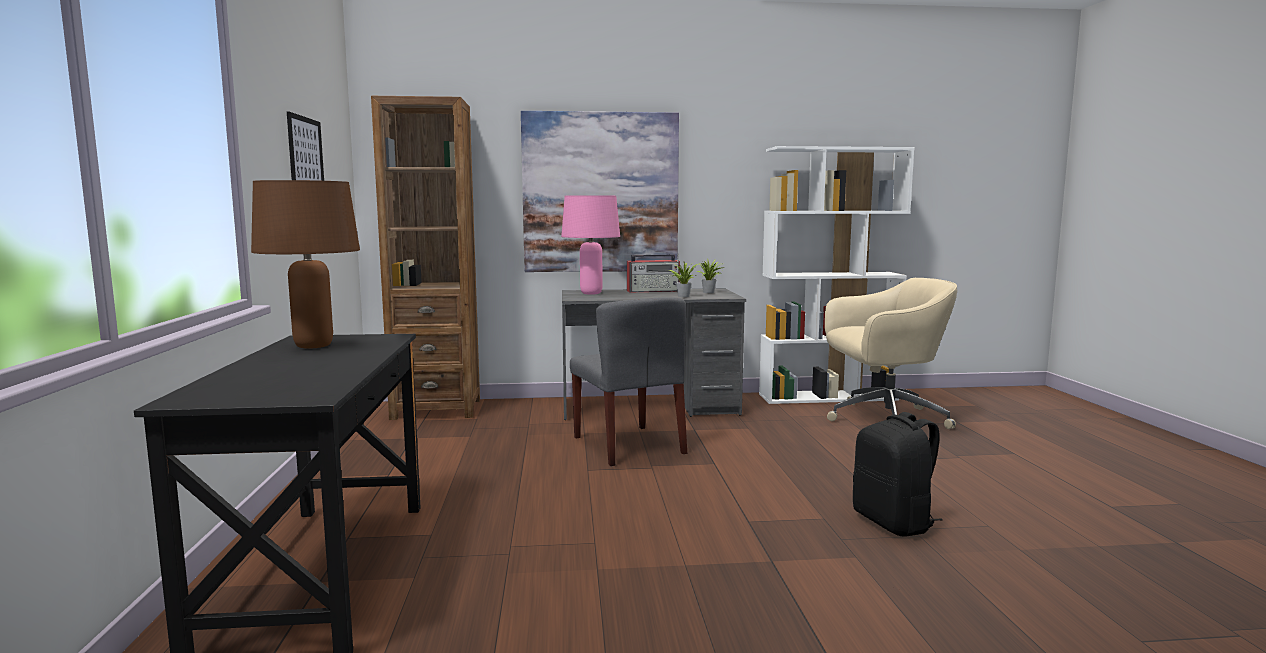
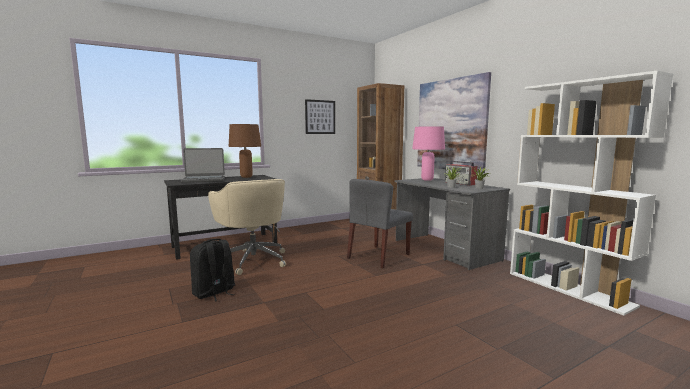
camera: 65 degrees right, 0 degrees up
beige office chair [825,278,957,429] -> beige office chair moved to [208,179,286,275]
black backpack [853,412,943,537] -> black backpack moved to [190,239,235,301]
none -> laptop [181,148,225,182]

